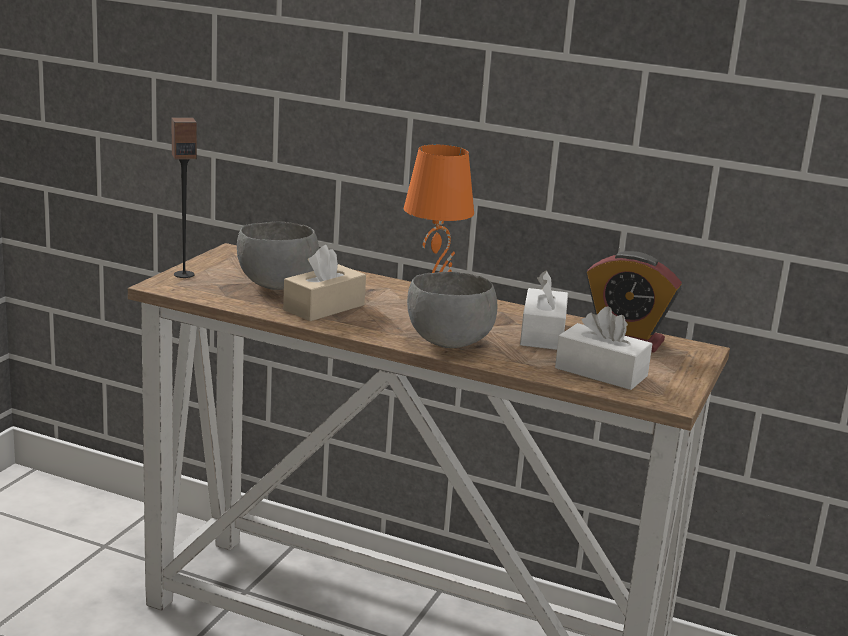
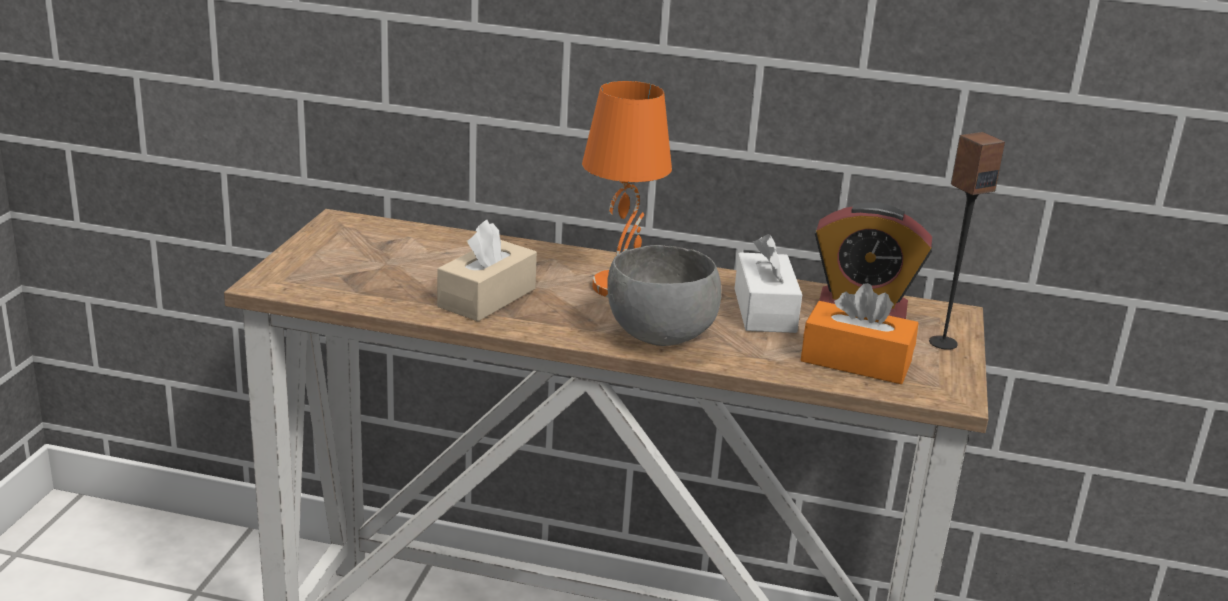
camera: 10 degrees left, 5 degrees up
speaker [172,117,197,278] -> speaker moved to [929,132,1005,350]
grey bowl [237,221,319,290] -> none
white tissue box [555,307,652,390] -> orange tissue box [801,283,918,384]

